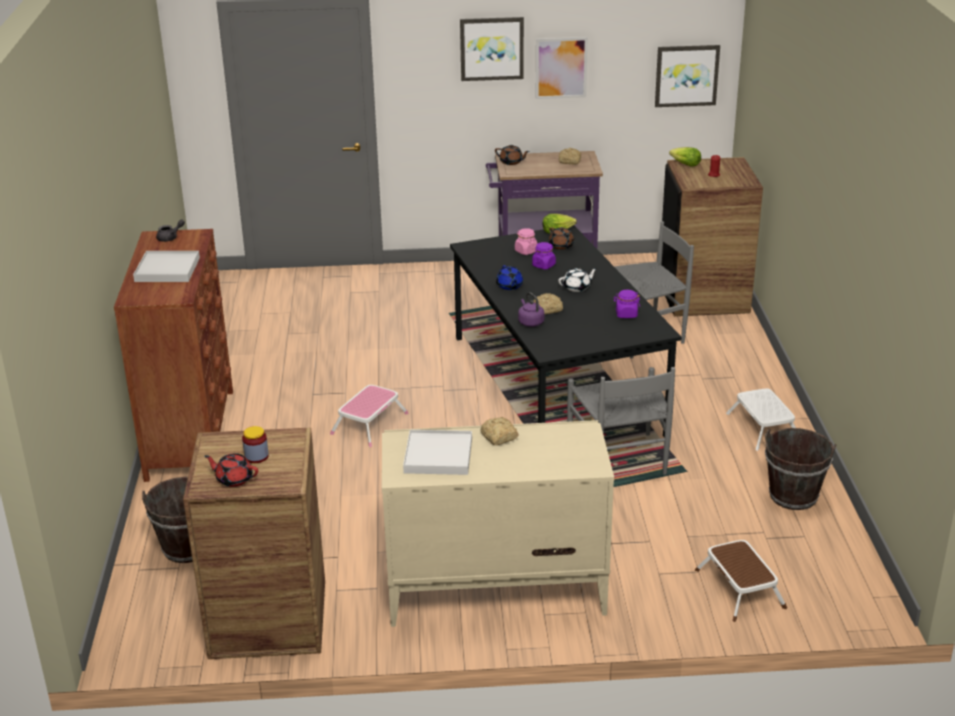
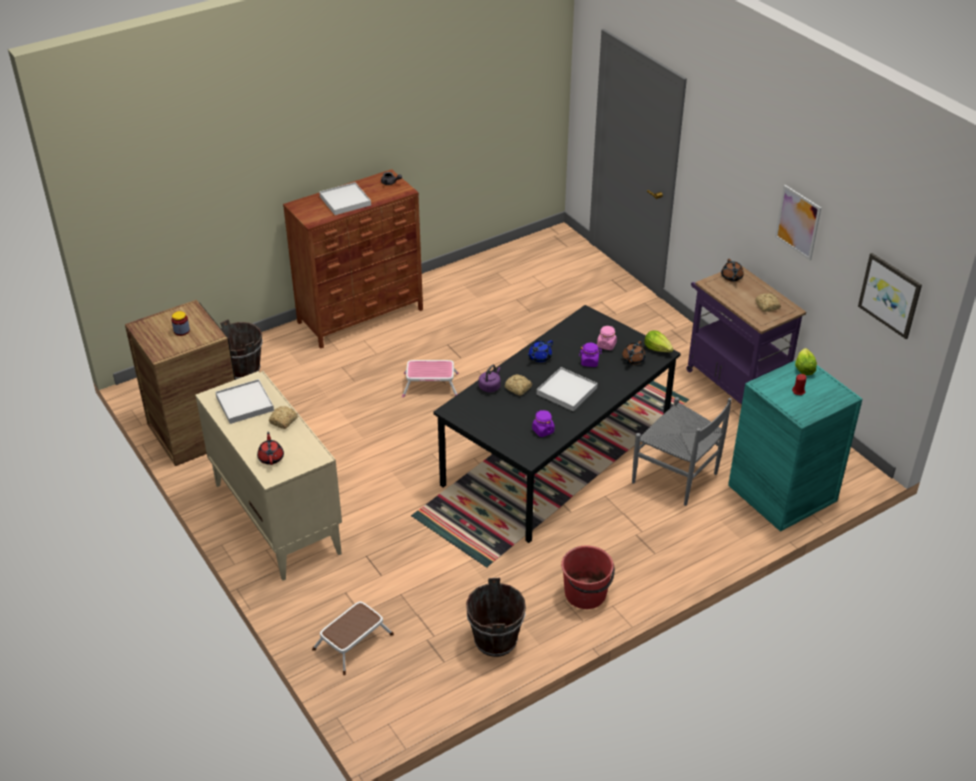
camera: 60 degrees right, 10 degrees up
red teapot [205,454,258,487] -> red teapot moved to [257,432,284,465]
picture [460,17,524,81] -> none
white teapot [558,268,597,292] -> white tray [537,367,597,411]
grey chair [567,367,675,475] -> none
brown cabinet [662,157,763,316] -> turquoise cabinet [728,360,863,531]
white step ladder [726,389,796,451] -> red bucket [561,546,615,609]

